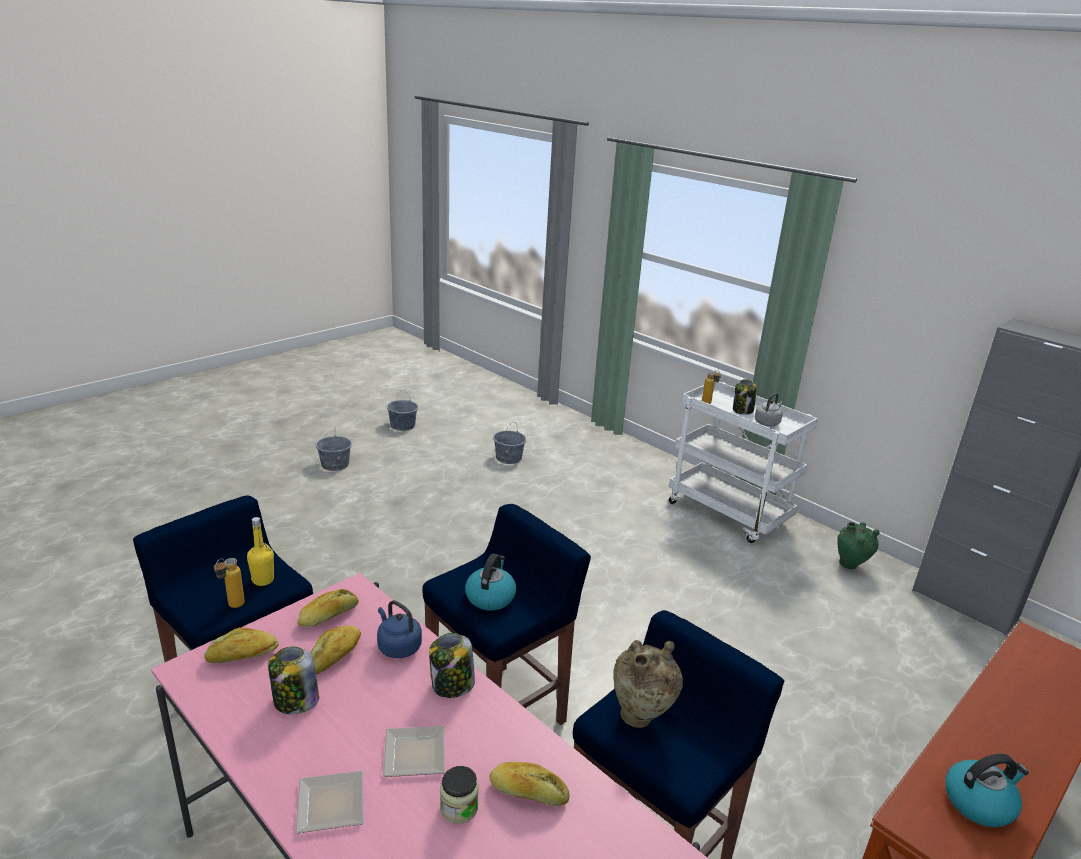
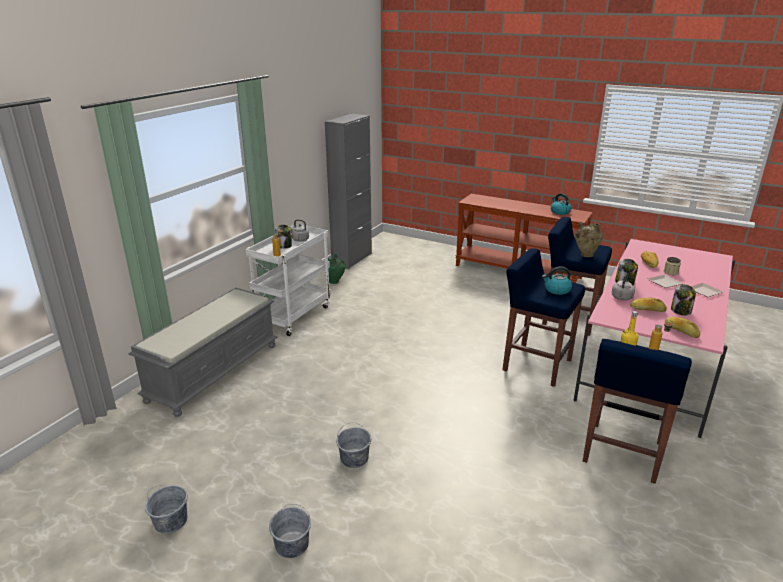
camera: 105 degrees left, 0 degrees up
bread [298,589,359,627] -> none
blue kettle [377,600,422,658] -> grey kettle [612,272,635,300]
grey bucket [493,422,526,464] -> grey bucket moved to [336,422,371,468]
none -> grey bench [128,287,277,417]

